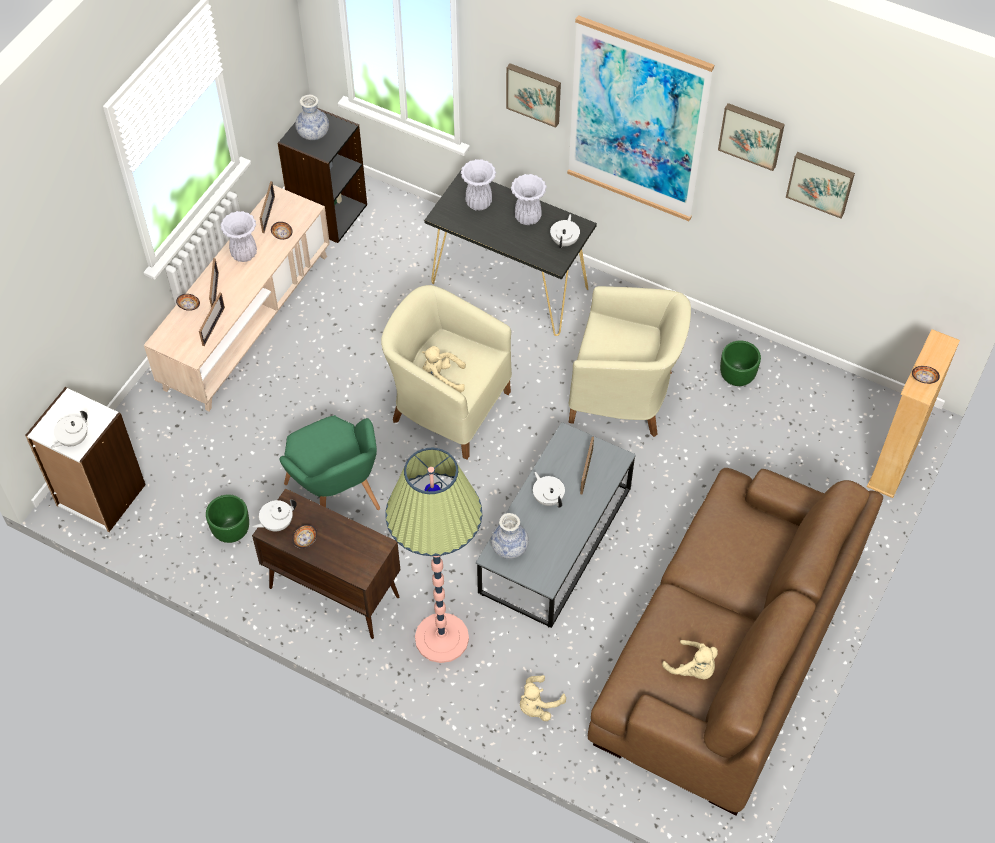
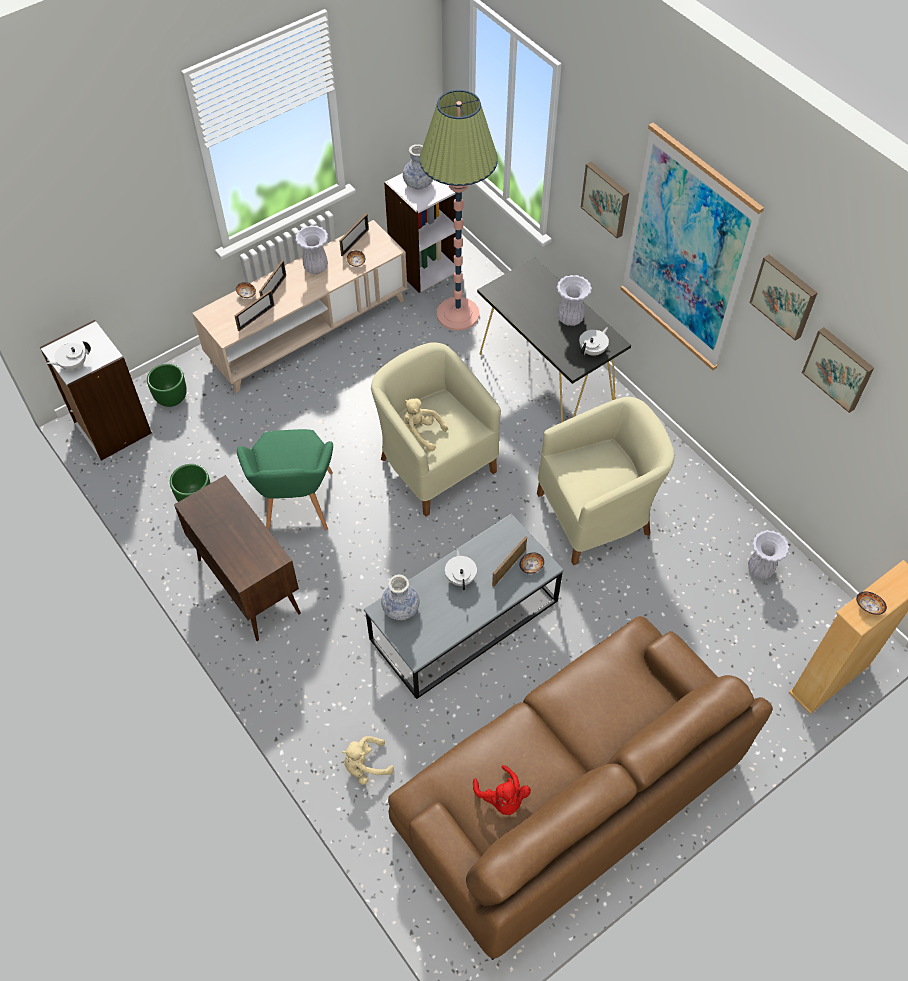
camera: 25 degrees right, 0 degrees up
white teapot [252,499,297,532] -> none
black bookcase [278,108,367,243] -> white bookcase [384,173,462,293]
bowl [292,524,317,549] -> bowl moved to [519,552,544,574]
floor lamp [385,448,482,663] -> floor lamp moved to [420,90,498,331]
white vase [461,159,496,211] -> white vase moved to [748,530,789,579]
beige armchair [569,286,691,437] -> beige armchair turned 60 degrees counterclockwise [537,397,675,565]
beige plush toy [662,640,718,680] -> red plush toy [473,765,531,815]
green planter [720,340,761,386] -> green planter moved to [147,364,187,407]

